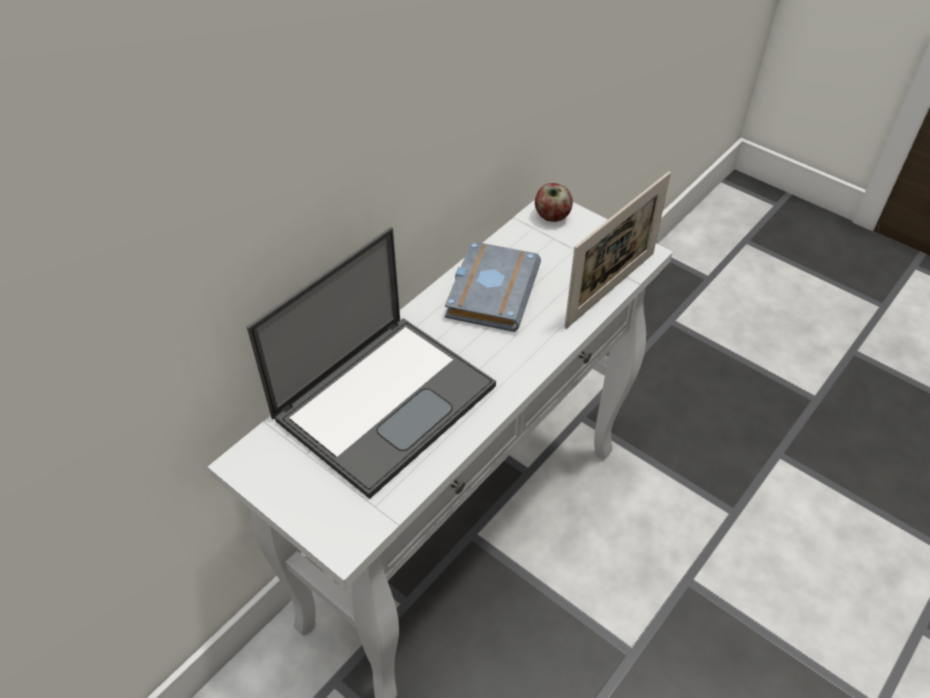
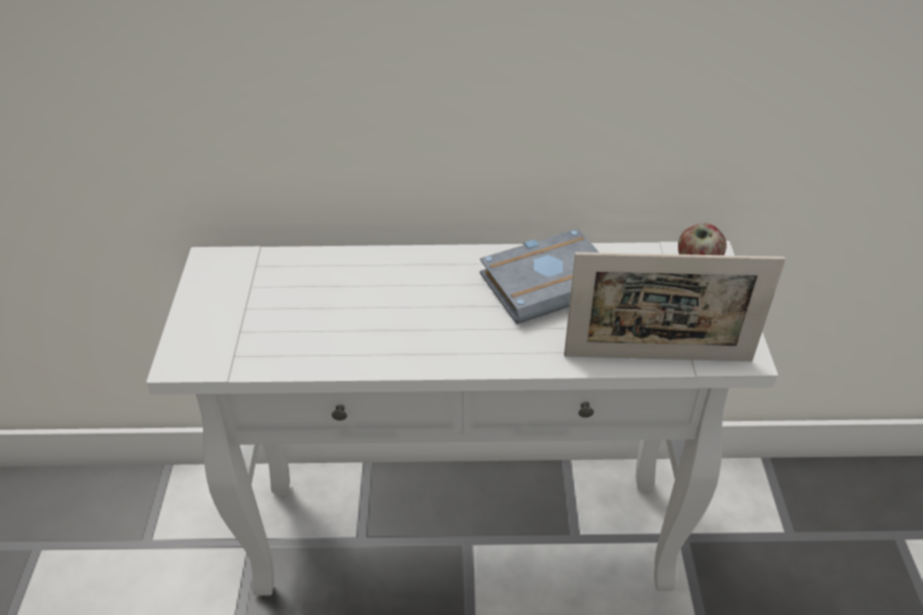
camera: 50 degrees right, 5 degrees down
laptop [247,227,496,499] -> none

